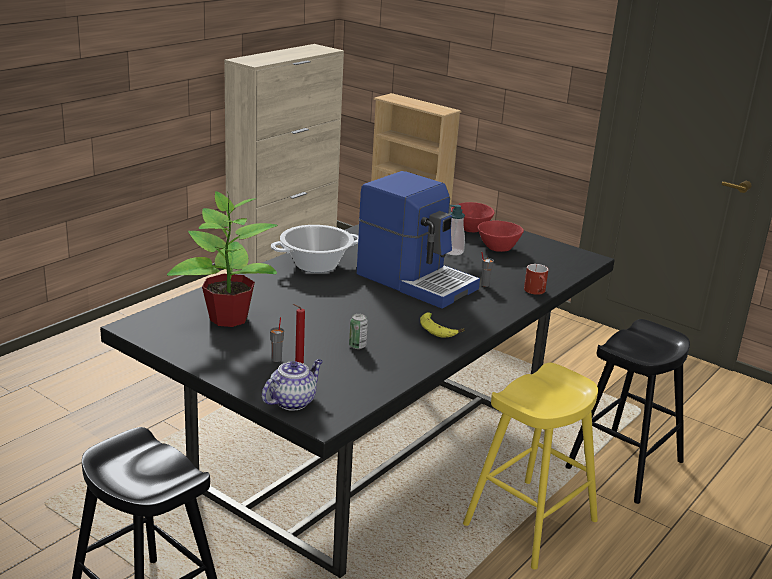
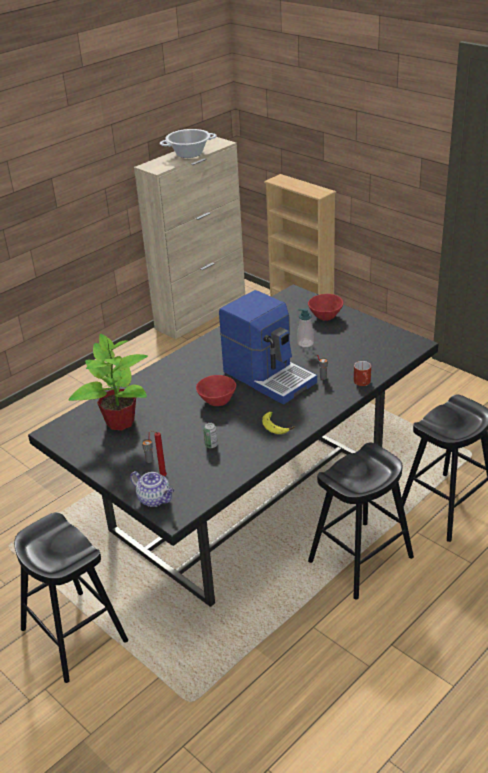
camera: 10 degrees right, 10 degrees up
teapot [262,359,323,411] -> teapot turned 75 degrees clockwise [130,471,175,507]
cooking pot [271,225,358,273] -> cooking pot moved to [160,129,217,158]
yellow stool [463,363,598,570] -> black stool [308,442,414,600]
red bowl [478,221,524,252] -> red bowl moved to [196,375,236,406]

